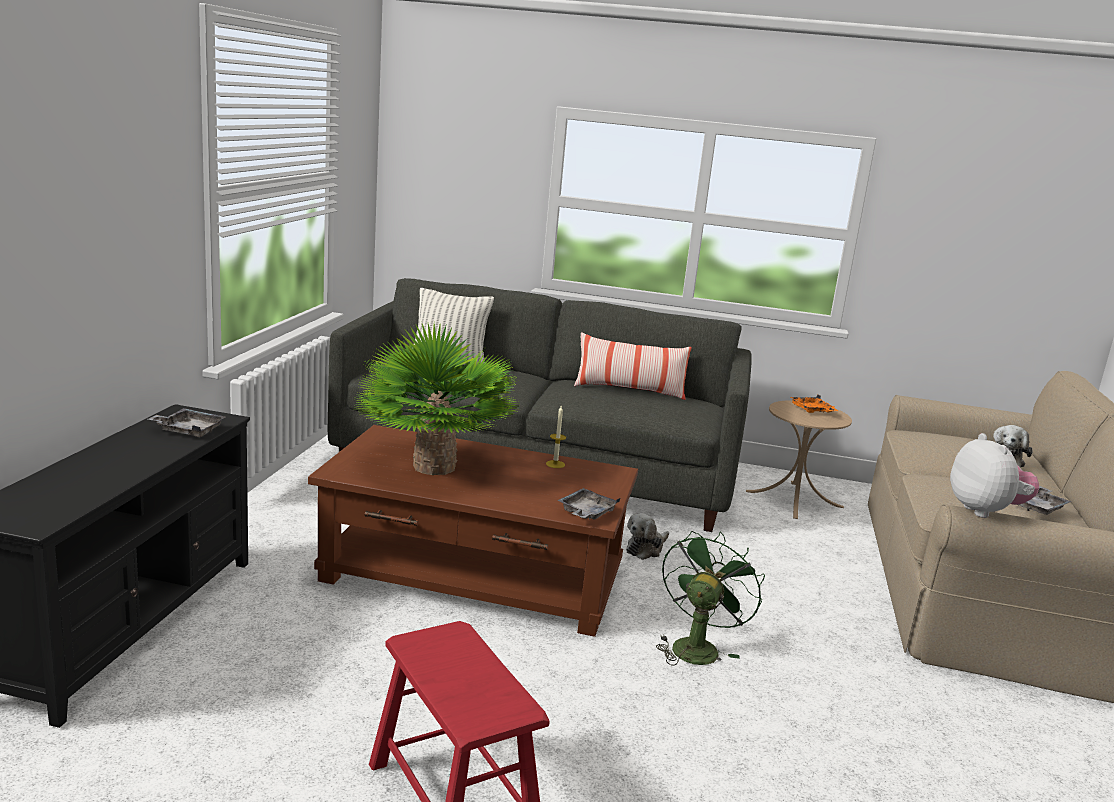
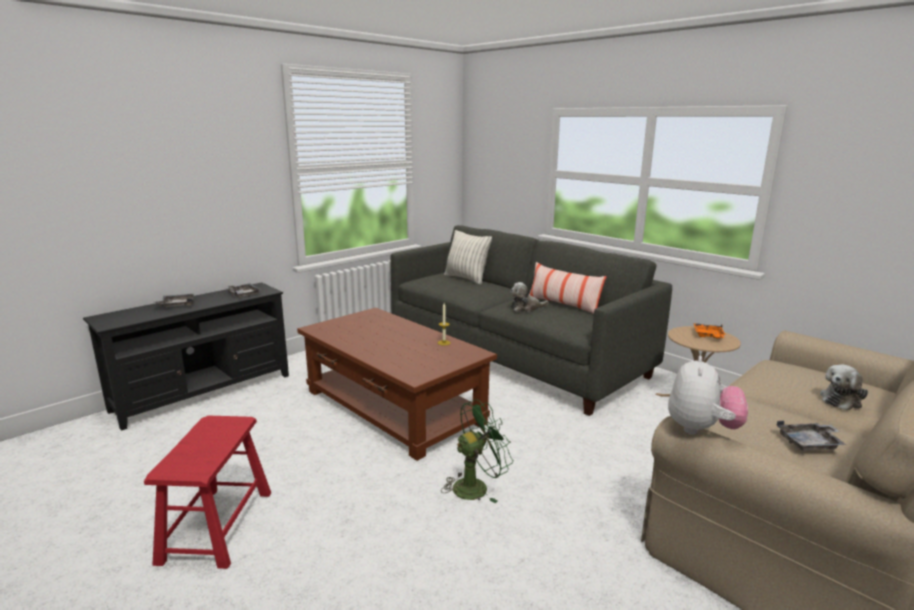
camera: 35 degrees right, 0 degrees up
potted plant [357,324,519,475] -> none
grey tray [557,488,620,520] -> grey tray moved to [153,294,194,307]
plush toy [626,513,669,560] -> plush toy moved to [510,282,549,312]

